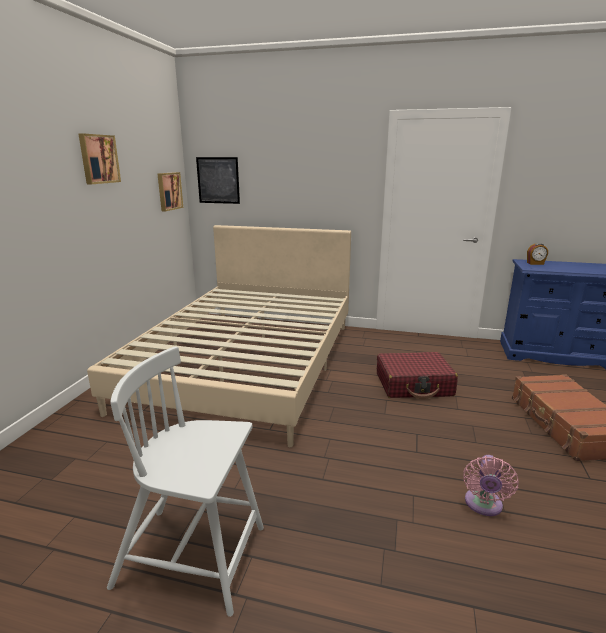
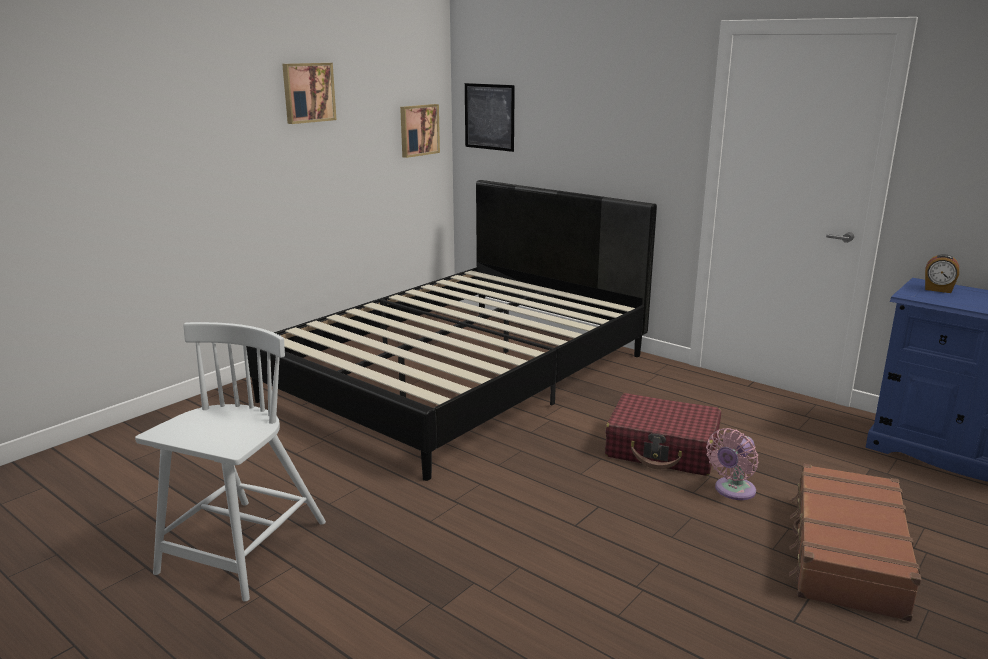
camera: 25 degrees right, 0 degrees up
beige bed [87,225,351,447] -> black bed [246,180,657,481]
white chair [107,346,264,617] -> white chair turned 75 degrees clockwise [135,322,326,602]
pink fan [463,455,519,516] -> pink fan moved to [706,428,758,500]

